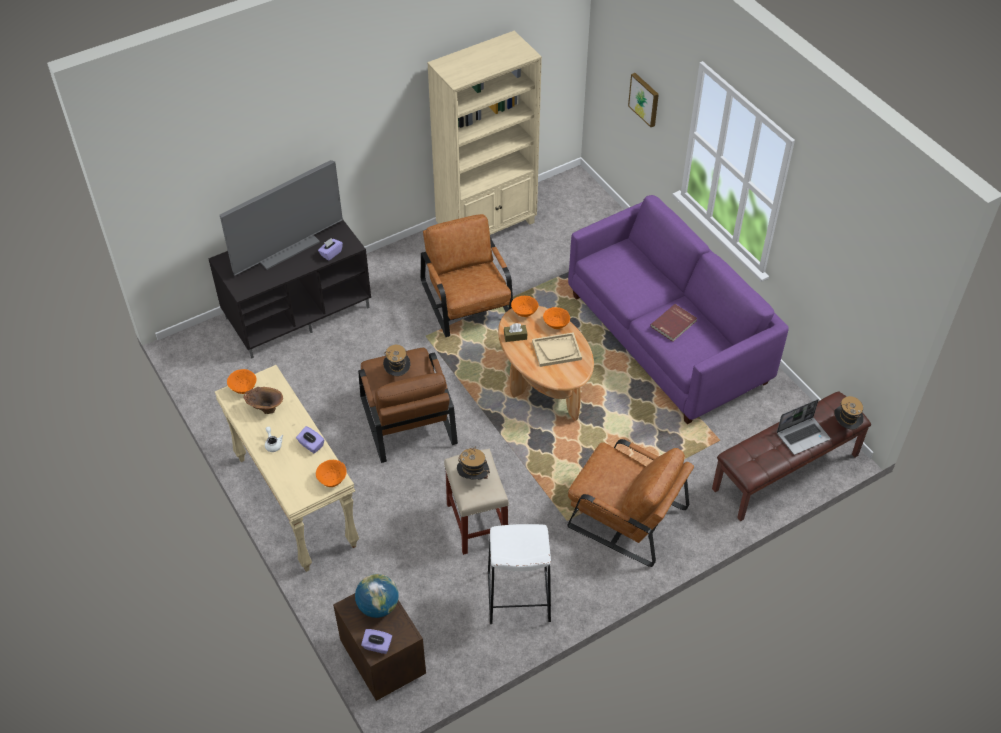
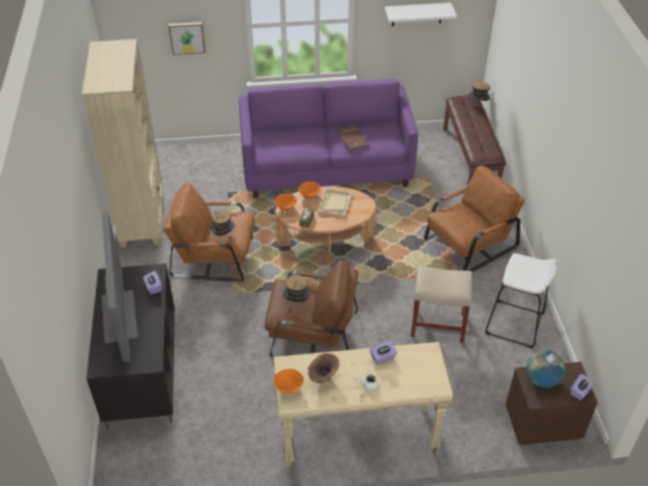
camera: 65 degrees left, 5 degrees down
orange bowl [316,460,347,487] -> none
hat [457,446,490,480] -> hat moved to [211,211,235,236]
laptop [777,399,831,455] -> none
none -> white shelf [385,3,457,26]

